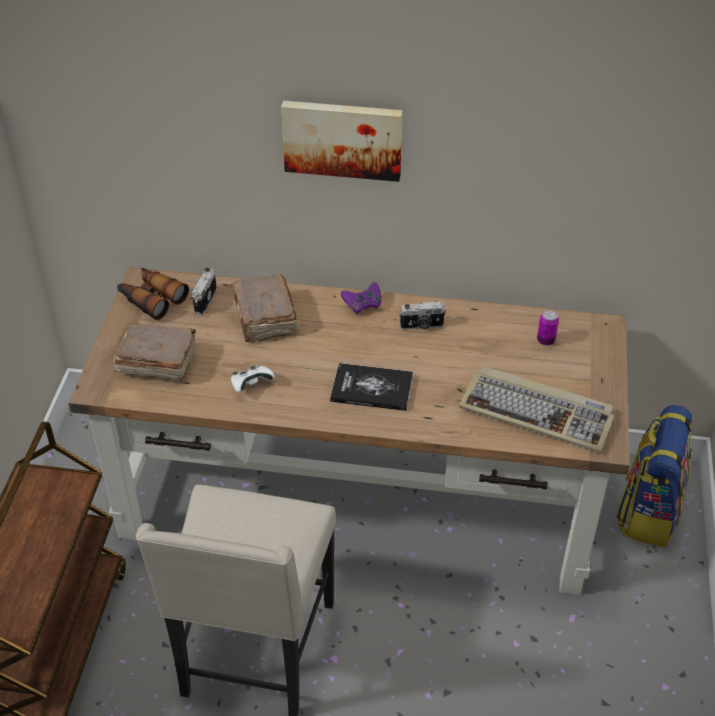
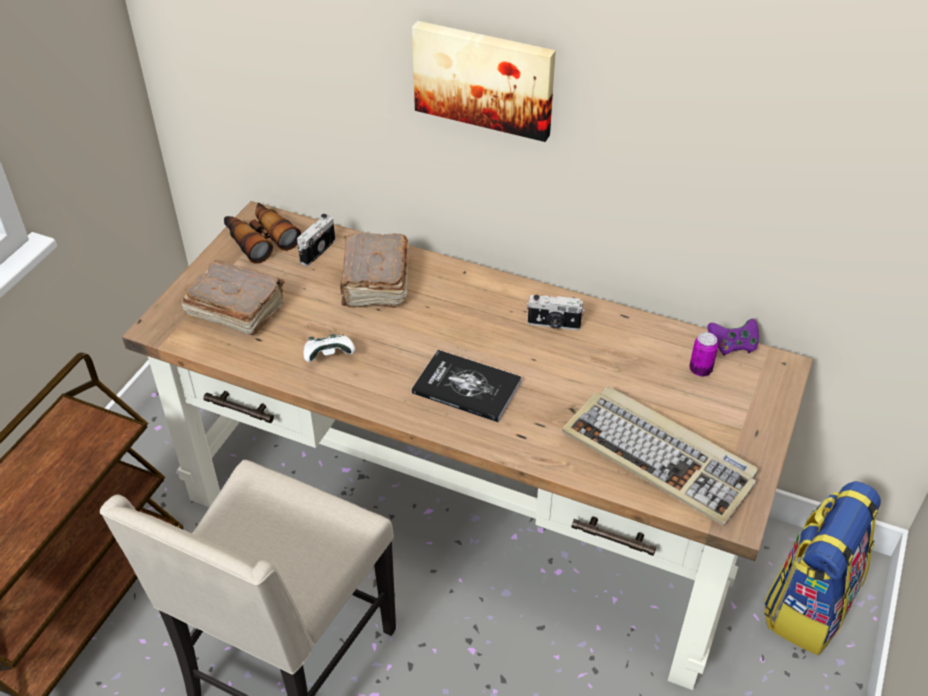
camera: 15 degrees right, 0 degrees up
purple game controller [341,282,381,315] -> purple game controller moved to [707,319,759,356]

